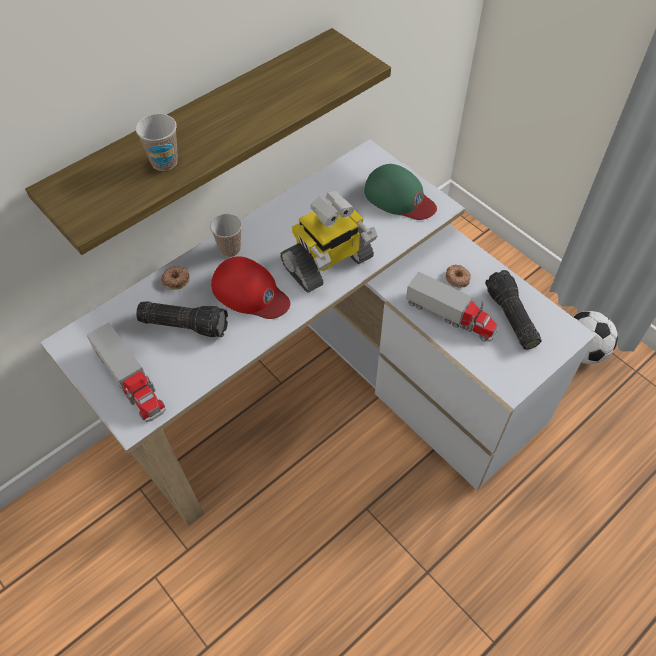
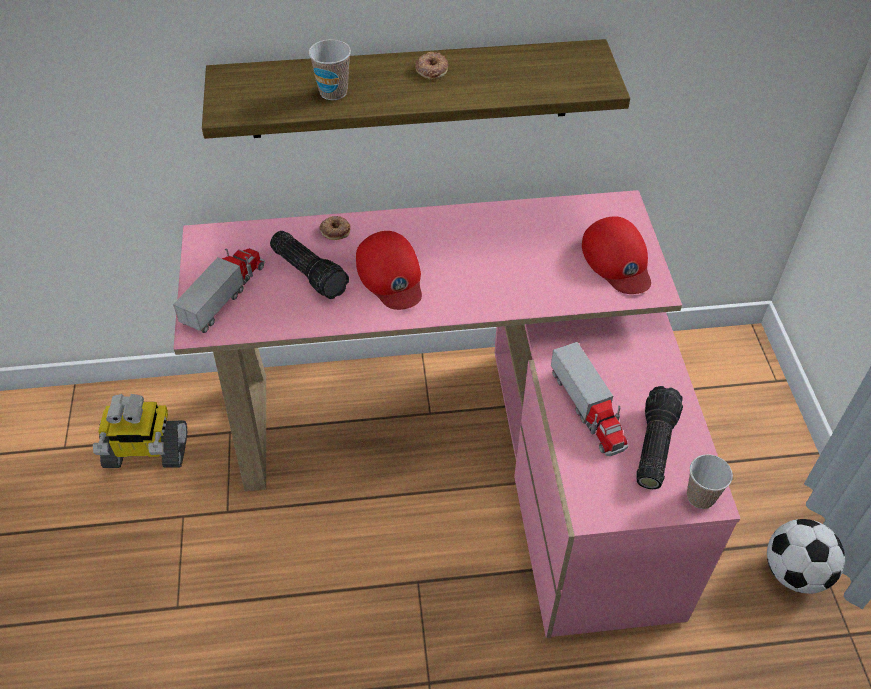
camera: 35 degrees right, 5 degrees down
white desk [40,139,596,526] -> pink desk [173,190,741,638]
toy truck [87,322,166,422] -> toy truck turned 150 degrees counterclockwise [173,248,265,333]
cup [210,214,242,257] -> cup moved to [687,454,733,509]
toy robot [280,191,378,292] -> toy robot moved to [93,394,188,468]
green cap [364,164,437,220] -> red cap [582,216,651,294]
donut [446,264,471,287] -> donut moved to [415,52,448,80]

